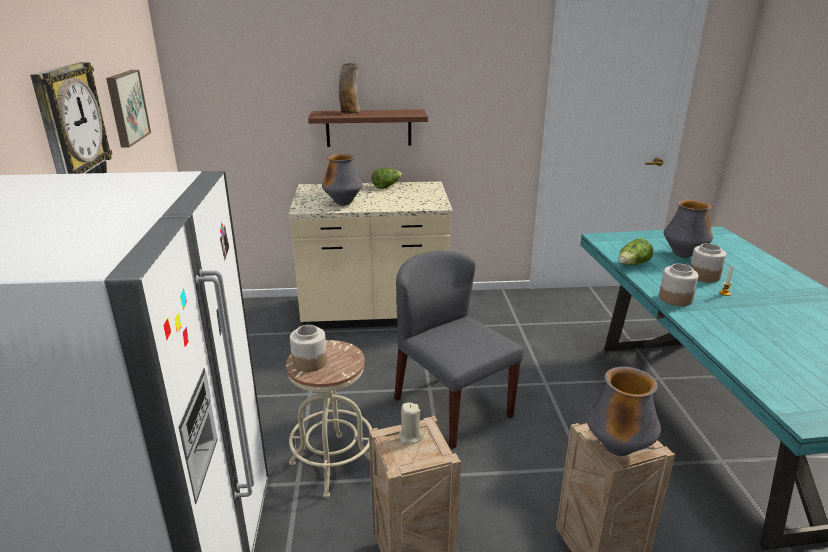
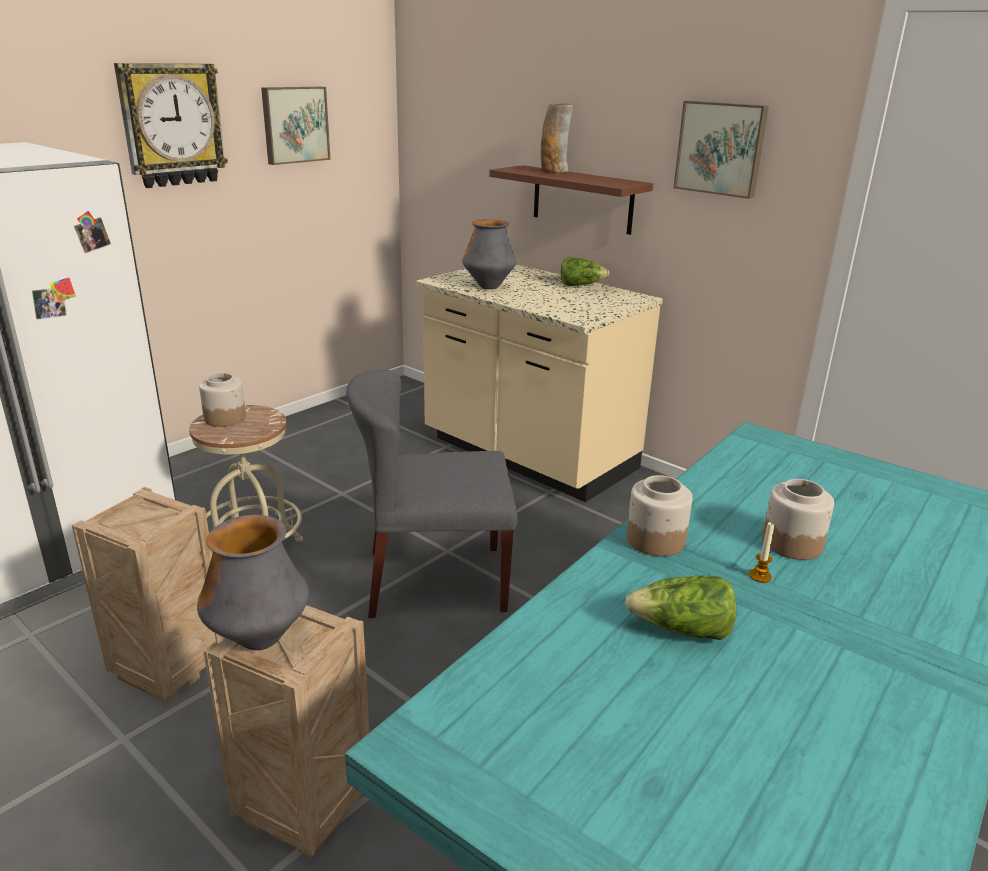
camera: 45 degrees right, 0 degrees up
grey chair [394,251,524,449] -> grey chair turned 105 degrees counterclockwise [346,369,518,618]
beige candle [398,403,423,444] -> none
lettuce [619,239,654,265] -> lettuce moved to [625,576,736,640]
vase [664,200,713,258] -> none
none -> picture [673,101,769,199]

